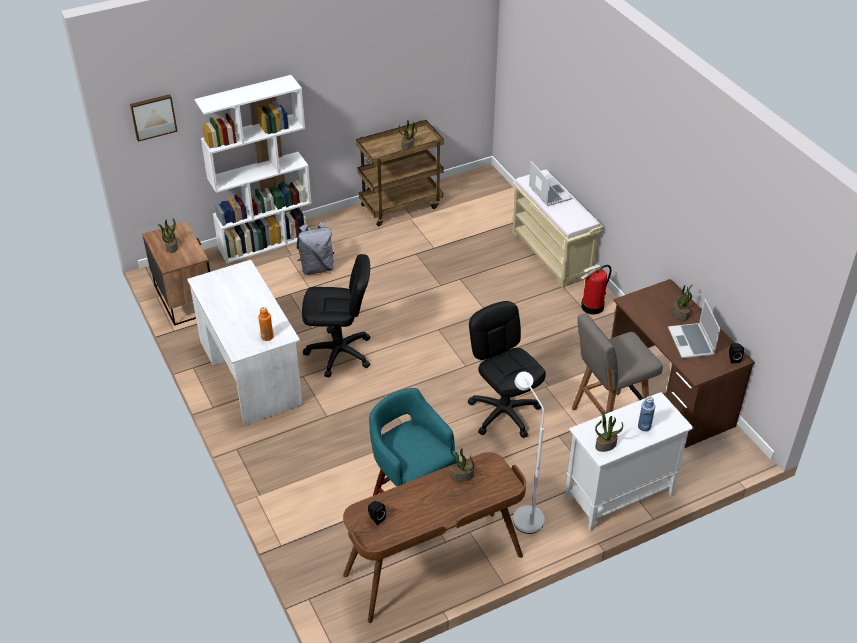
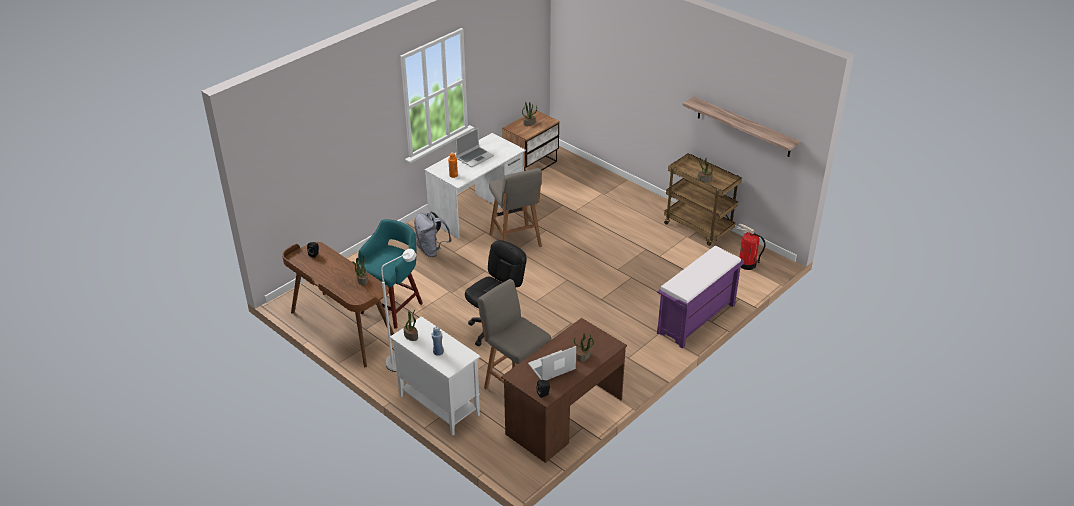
camera: 70 degrees right, 5 degrees down
picture [130,94,178,142] -> none
white bookcase [194,75,312,264] -> none
grey backpack [296,222,334,275] -> grey backpack moved to [414,211,452,257]
black office chair [302,254,370,377] -> grey stool [489,168,542,247]
beige bench [512,170,604,288] -> purple bench [657,246,744,349]
laptop [529,161,573,206] -> laptop moved to [456,128,494,167]
fire extinguisher [581,264,612,315] -> fire extinguisher moved to [736,223,766,270]
none -> shelf [683,97,800,157]

